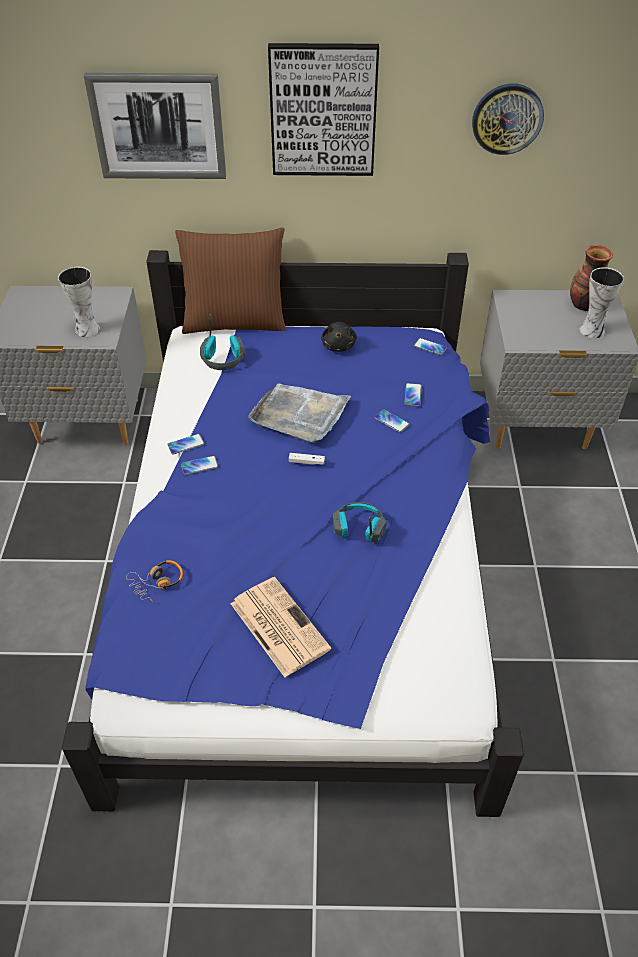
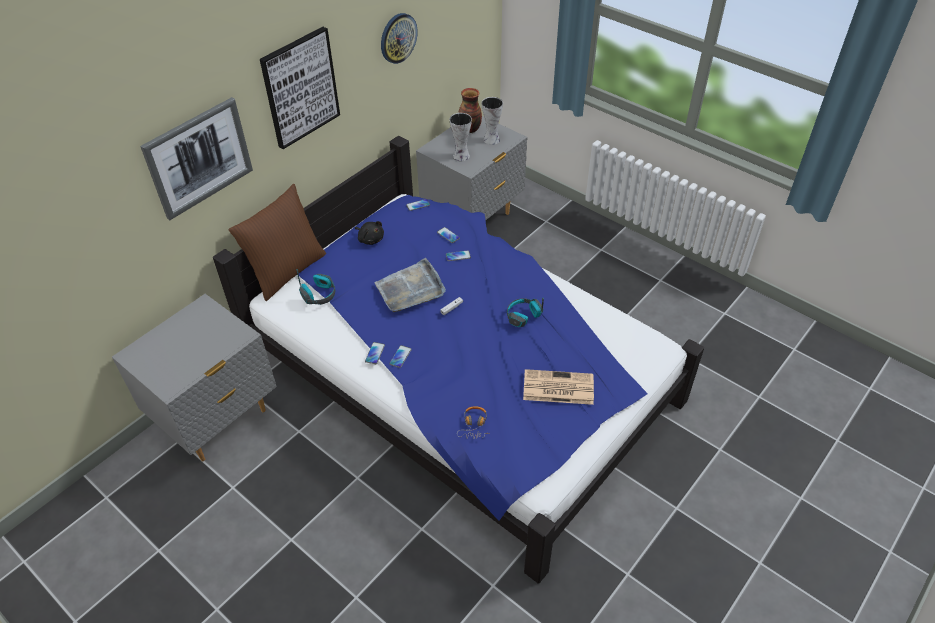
camera: 50 degrees left, 0 degrees up
vase [58,266,100,337] -> vase moved to [450,113,472,161]

